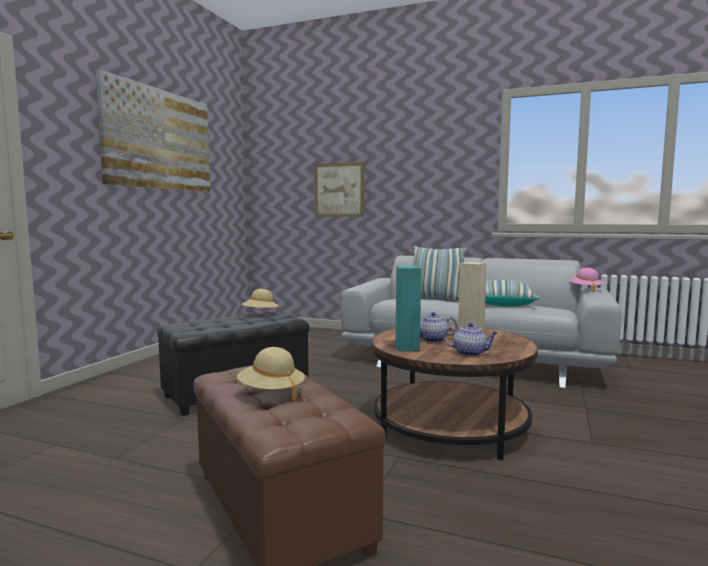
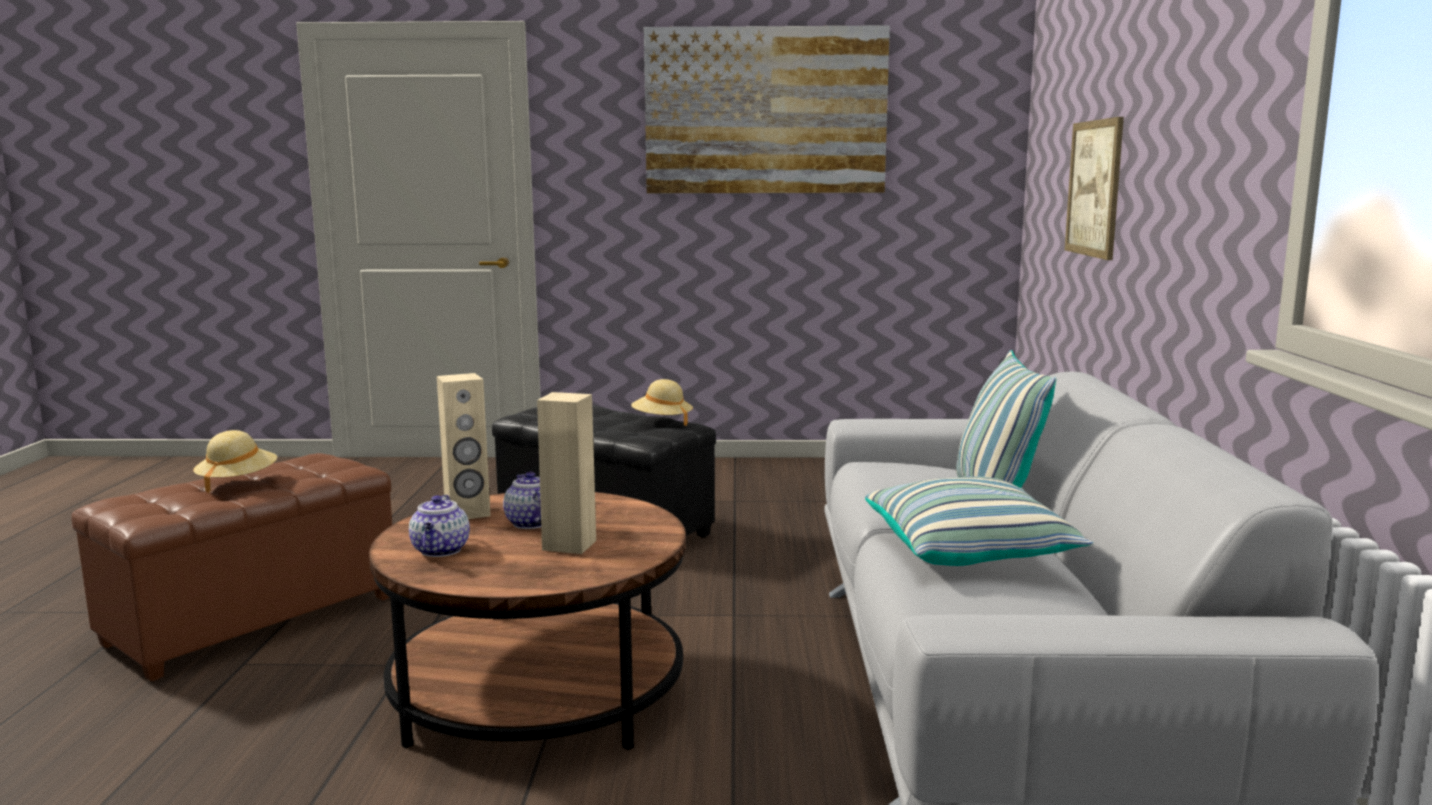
camera: 70 degrees right, 5 degrees up
turquoise speaker [395,266,421,351] -> beige speaker [437,373,491,519]
pink hat [569,267,604,292] -> none

